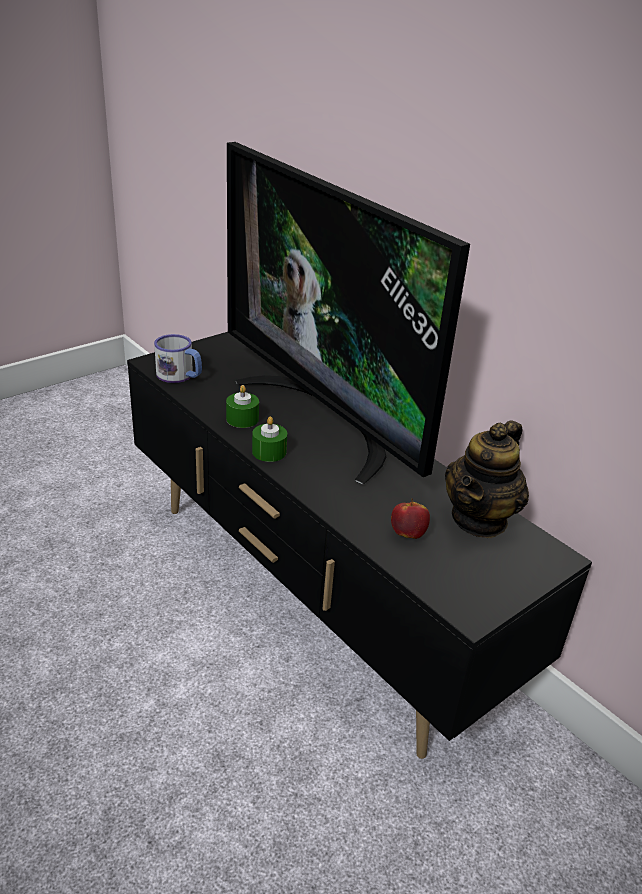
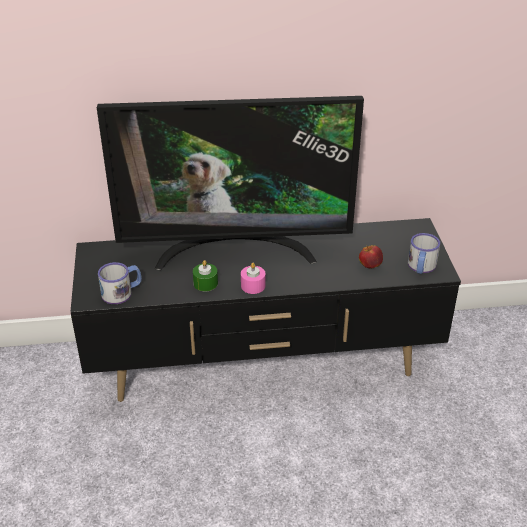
camera: 55 degrees left, 5 degrees up
green candle [252,416,287,462] -> pink candle [241,263,265,294]
teapot [445,420,529,538] -> none
none -> mug [408,233,440,274]

